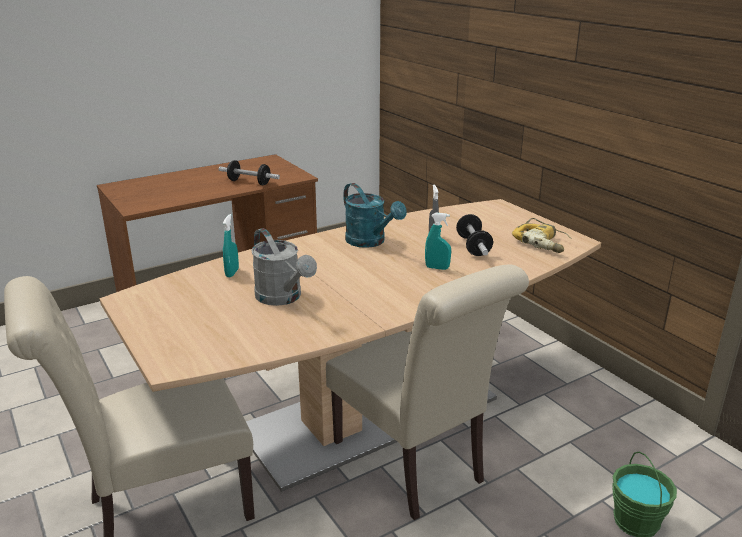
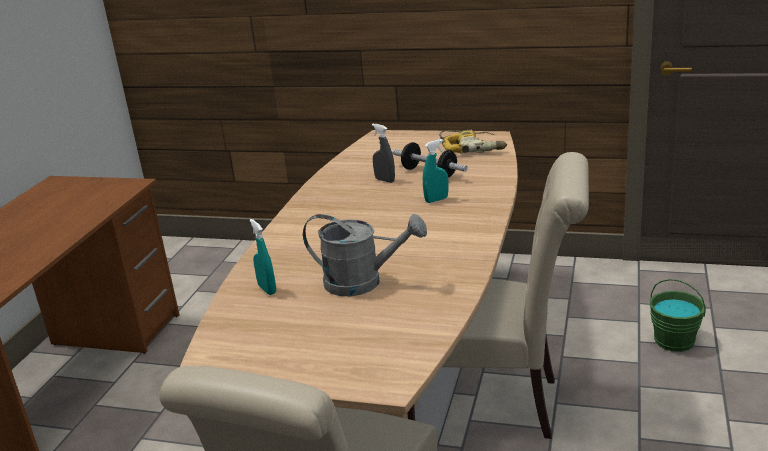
camera: 40 degrees left, 0 degrees up
dumbbell [219,160,280,185] -> none
turquoise watering can [343,183,407,248] -> none

